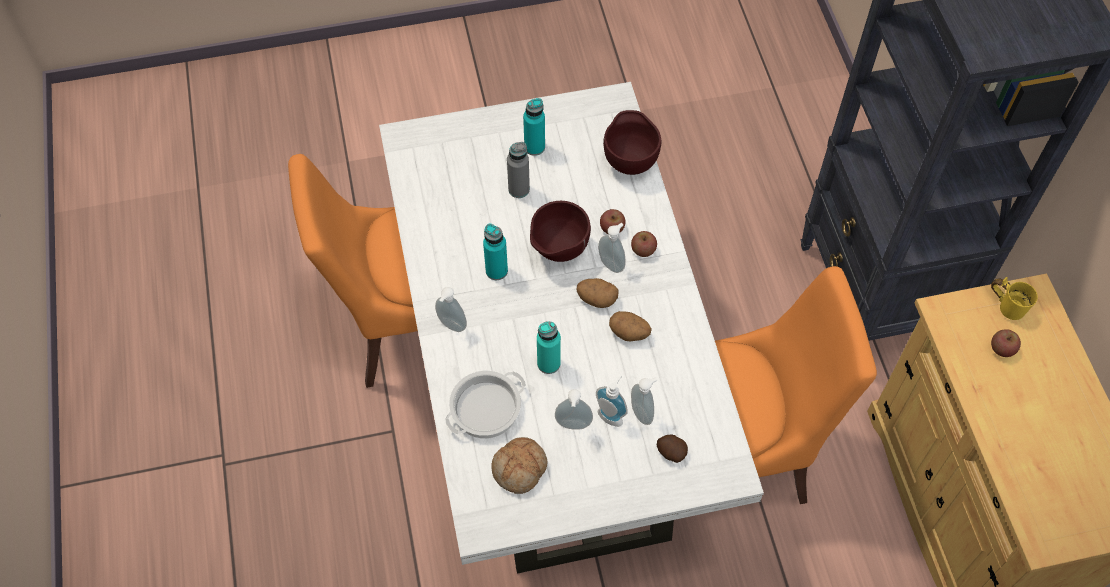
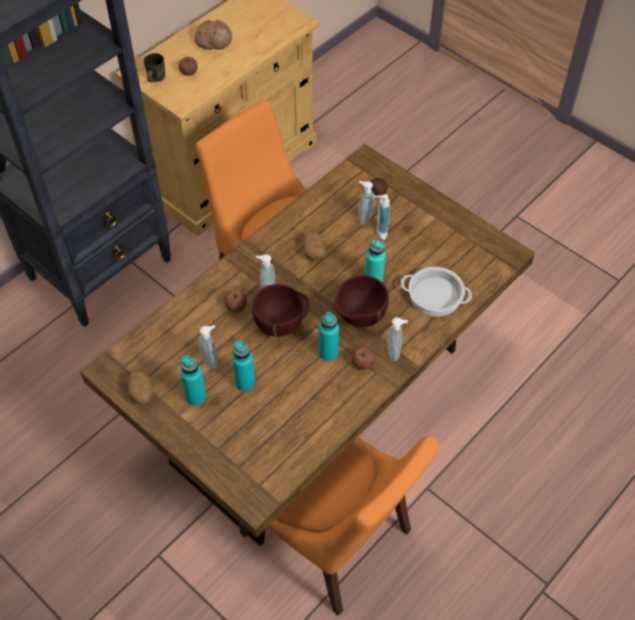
camera: 125 degrees left, 5 degrees down
white dining table [379,82,764,574] -> brown dining table [80,144,535,546]
bread [491,437,547,494] -> bread moved to [195,20,232,50]
grey bottle [507,142,530,198] -> turquoise bottle [232,340,255,392]
soap dispenser [555,389,593,430] -> soap dispenser moved to [199,325,218,369]
potato [576,278,618,308] -> potato moved to [127,371,153,405]
brown bowl [603,110,661,175] -> brown bowl moved to [334,275,389,327]
apple [631,231,657,257] -> apple moved to [351,347,375,370]
yellow mug [991,277,1038,320] -> grey mug [144,53,165,82]

